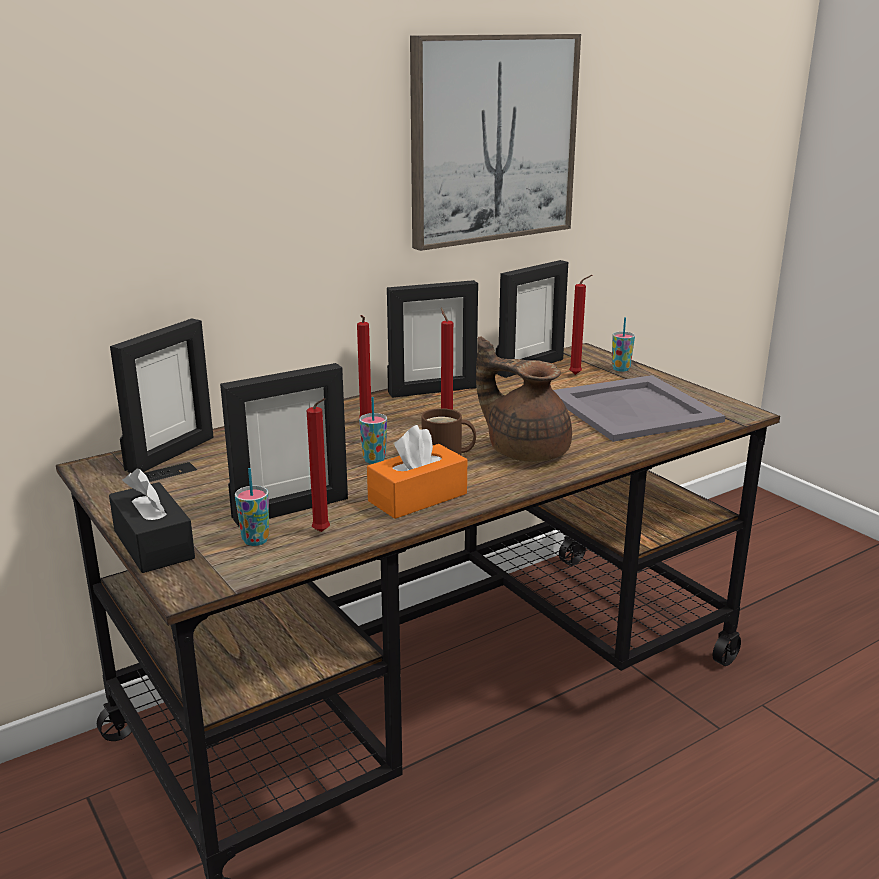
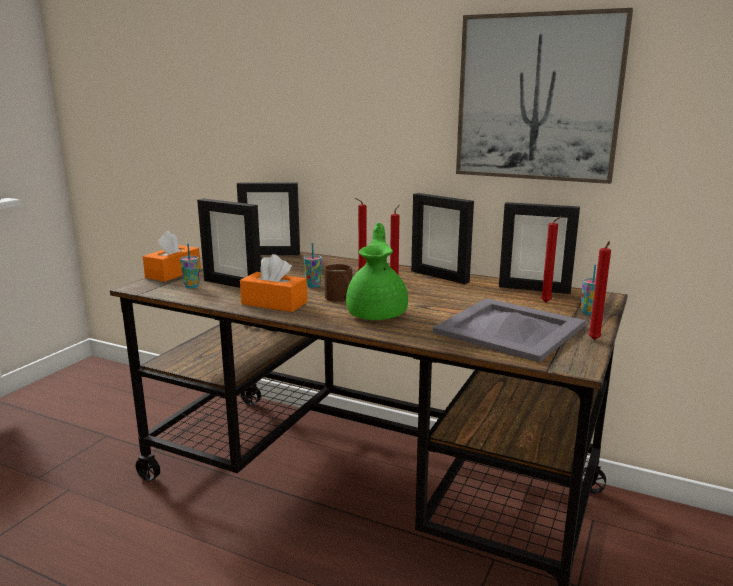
camera: 60 degrees right, 5 degrees down
black tissue box [109,469,195,573] -> orange tissue box [143,230,201,282]
red candle [307,398,330,532] -> red candle moved to [588,241,611,340]
brown teapot [476,336,572,462] -> green teapot [346,223,408,320]

